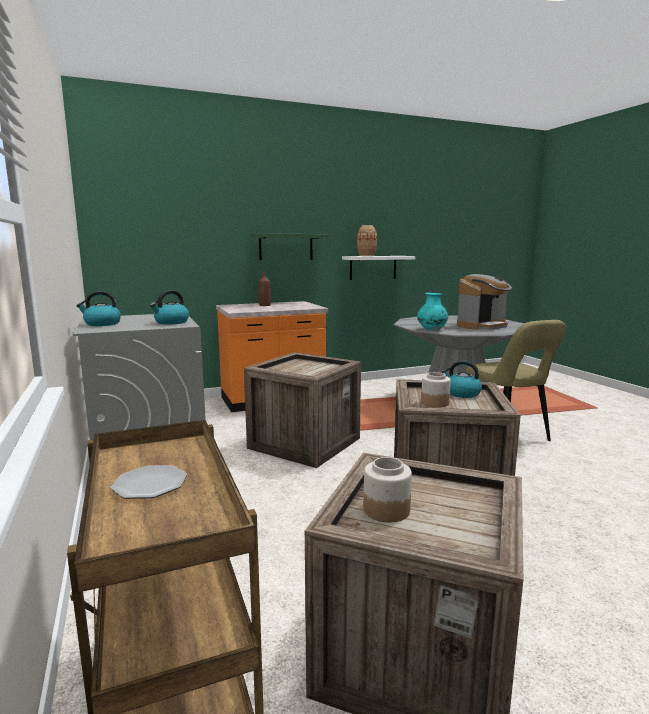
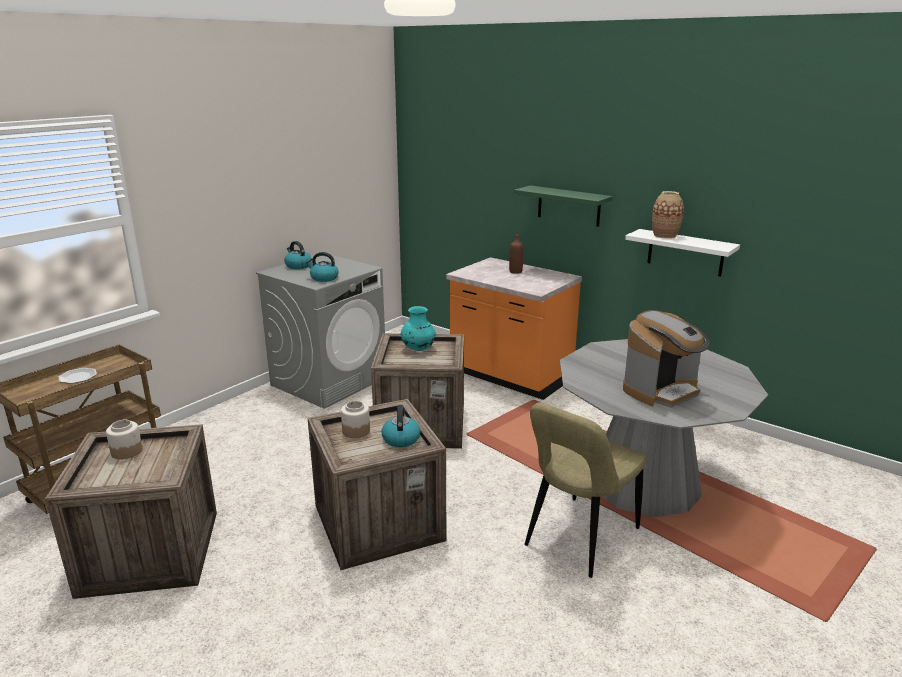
camera: 60 degrees right, 10 degrees up
turquoise vase [417,293,448,331] -> turquoise vase moved to [401,306,436,351]
coffee machine [457,274,512,330] -> coffee machine turned 60 degrees counterclockwise [623,310,710,408]

